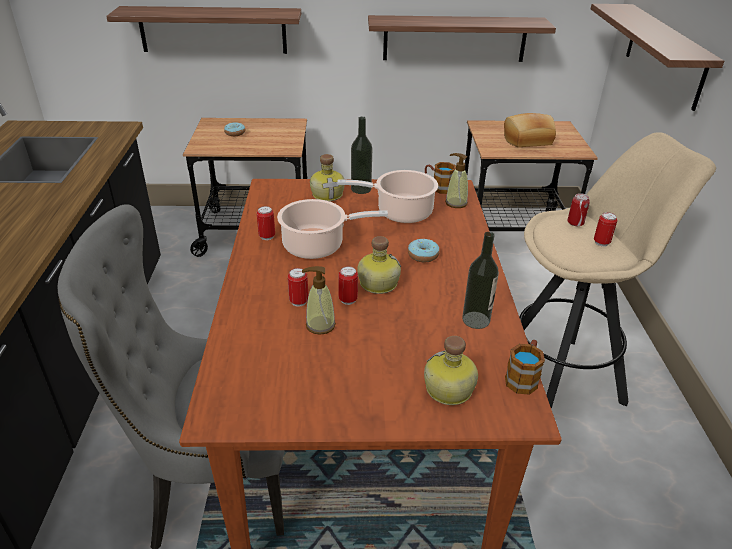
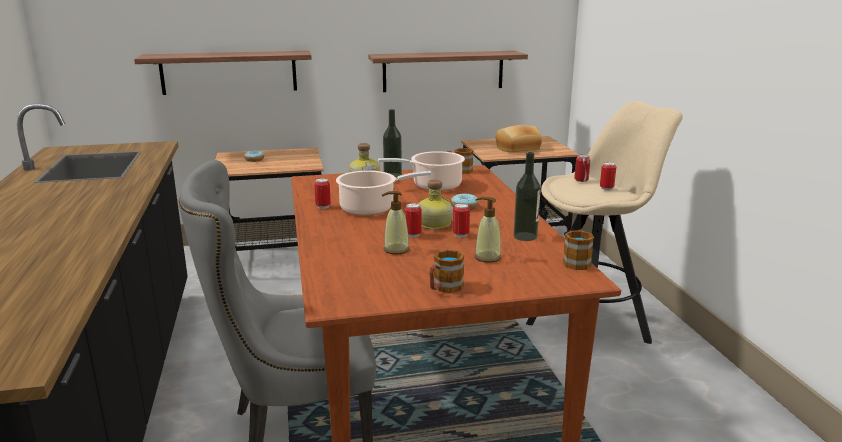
camera: 10 degrees left, 15 degrees down
can [288,268,308,307] -> can moved to [453,203,470,237]
bottle [424,336,478,405] -> none
soap dispenser [445,153,468,208] -> soap dispenser moved to [475,197,501,263]
shelf [591,4,724,111] -> none
none -> mug [429,249,464,293]

